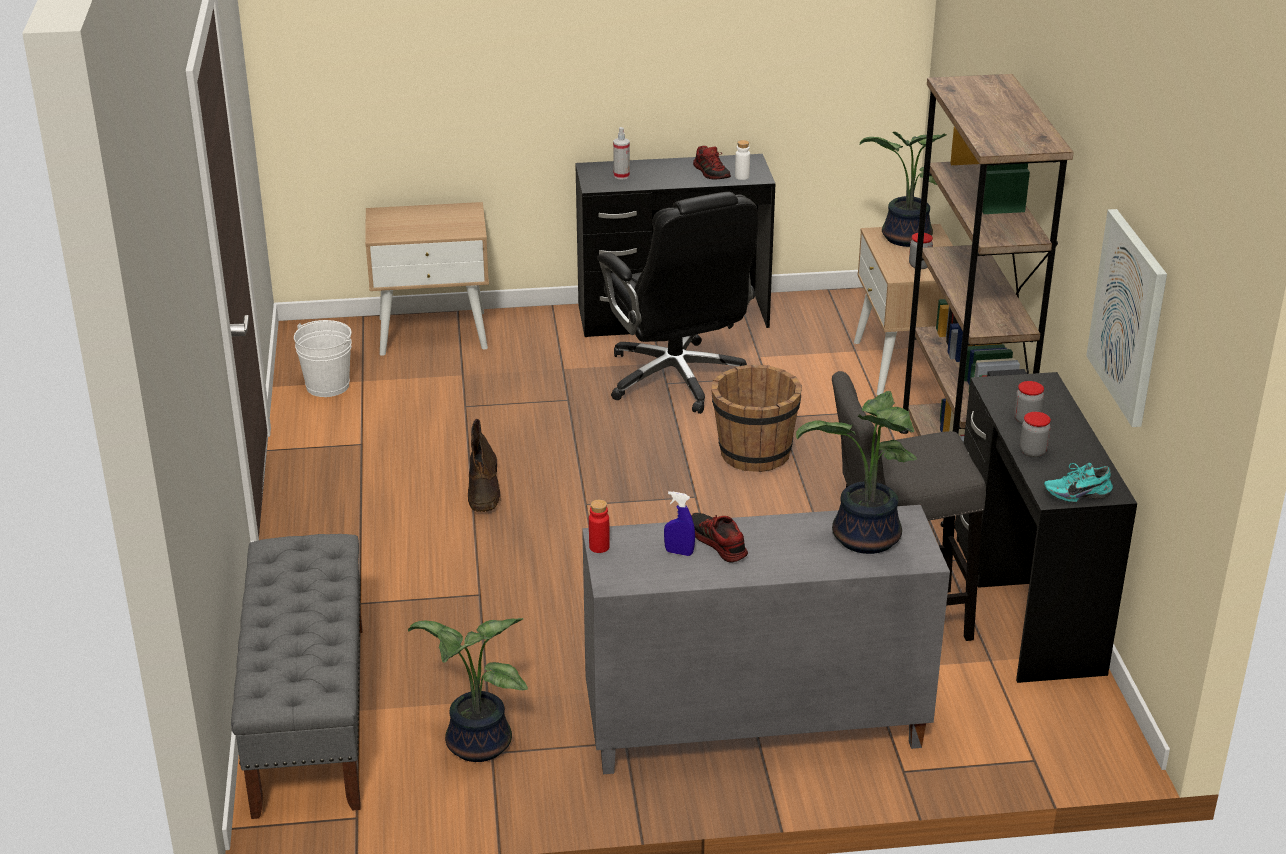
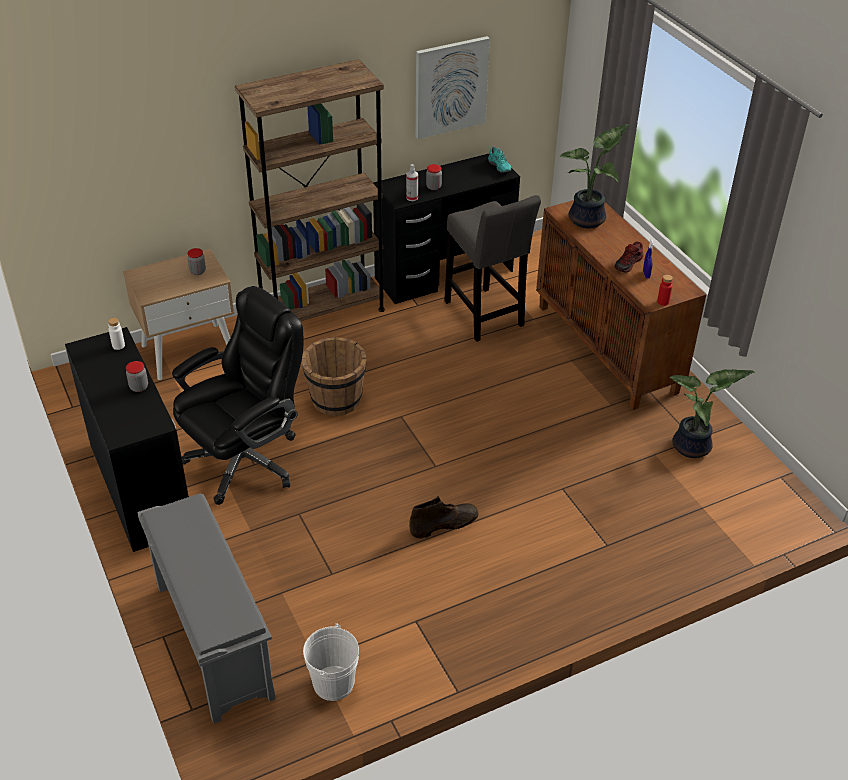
camera: 110 degrees left, 10 degrees up
grey bench [231,534,362,819] -> none
beige nightstand [365,202,489,356] -> grey shoe rack [137,493,276,724]
grey cabinet [582,505,950,774] -> brown cabinet [536,200,706,410]
spray bottle [613,127,630,179] -> spray bottle moved to [406,164,418,201]
shoe [693,146,731,180] -> none
potted plant [860,132,946,247] -> none
jar [1020,412,1051,457] -> jar moved to [126,361,148,392]

